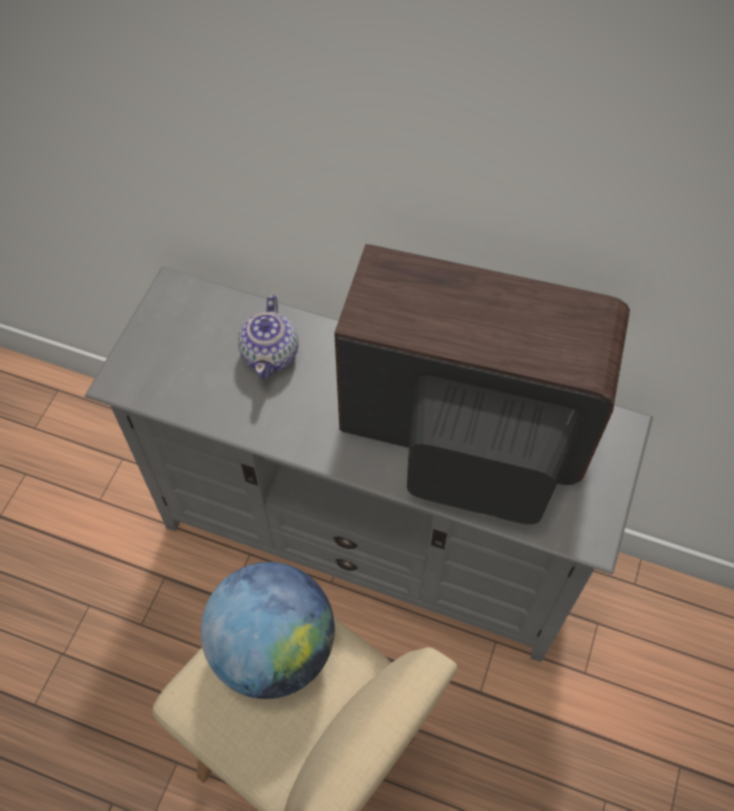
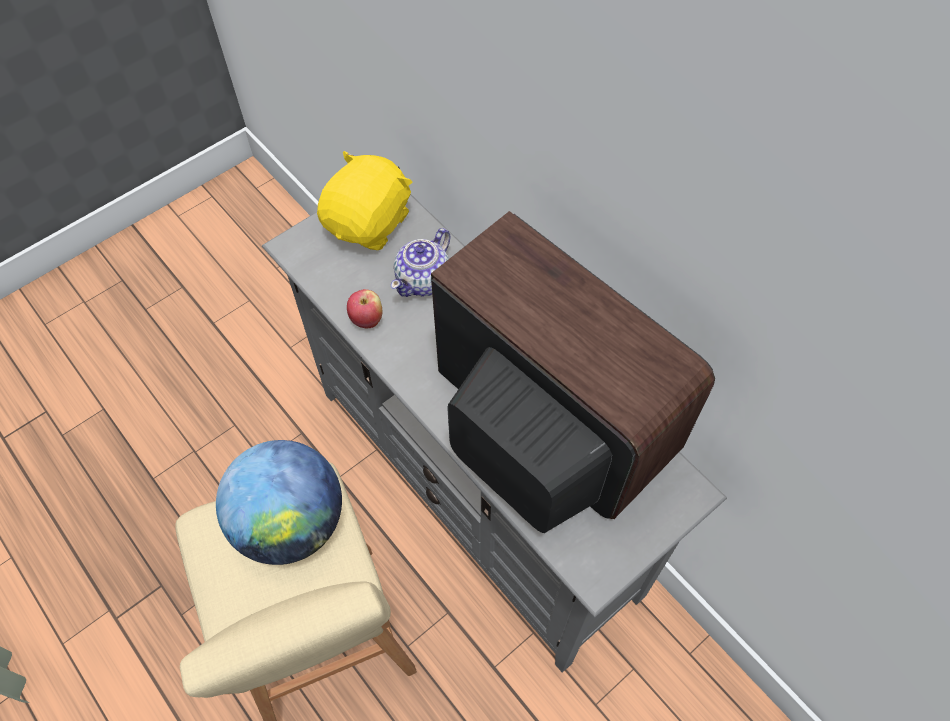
camera: 30 degrees right, 0 degrees up
none -> yellow plush toy [317,151,413,250]
none -> apple [347,289,383,328]

